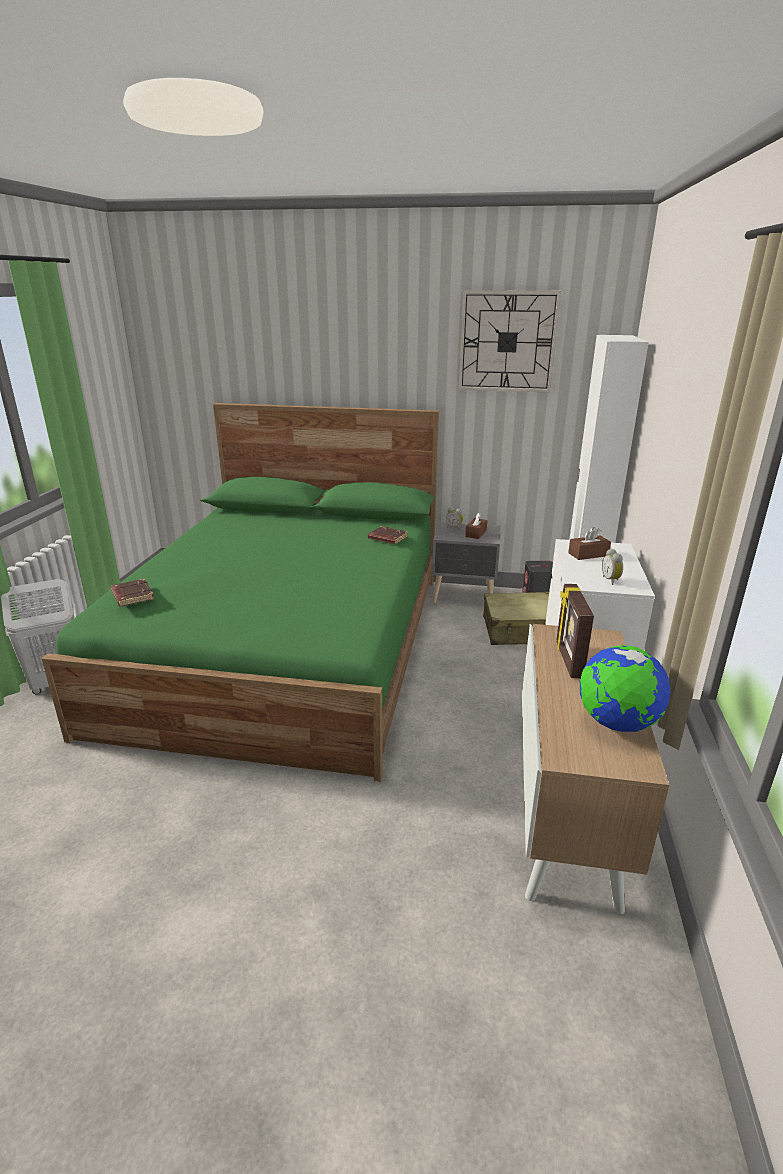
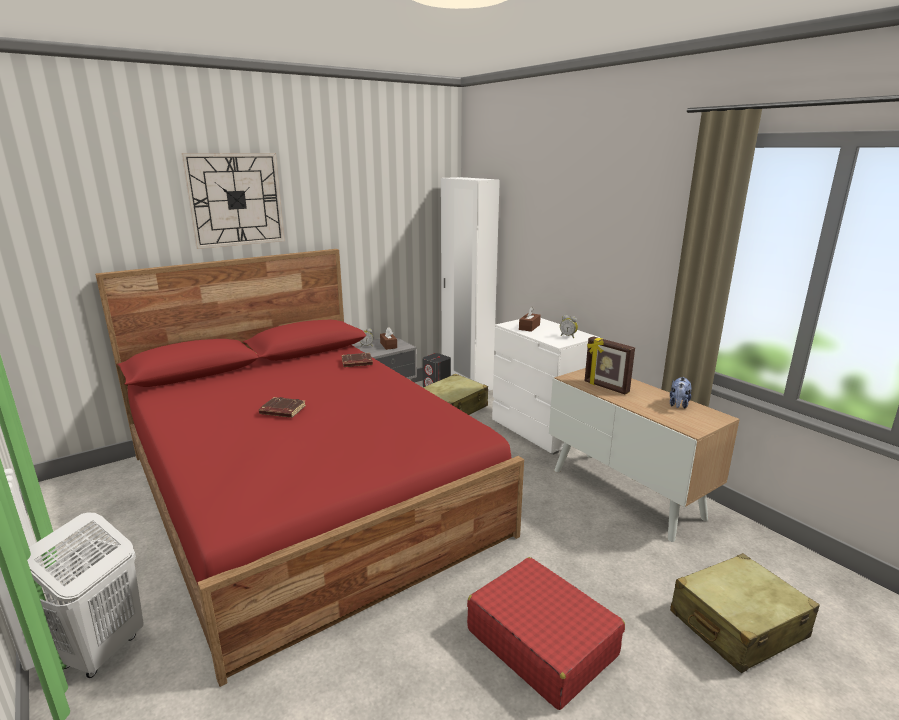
camera: 45 degrees left, 5 degrees down
green bed [42,403,439,782] -> red bed [95,249,524,687]
brown book [111,579,154,606] -> brown book moved to [259,397,306,418]
wall clock [458,290,561,393] -> wall clock moved to [181,153,285,249]
globe [580,645,671,732] -> plush toy [670,377,692,409]
none -> red suitcase [467,557,625,710]
none -> beige suitcase [670,553,820,673]

